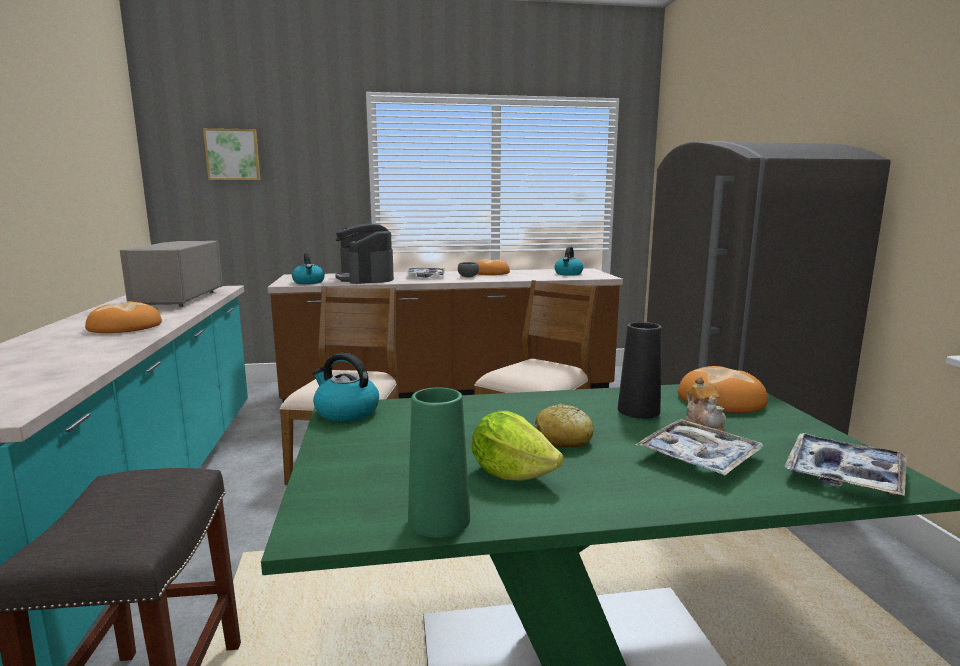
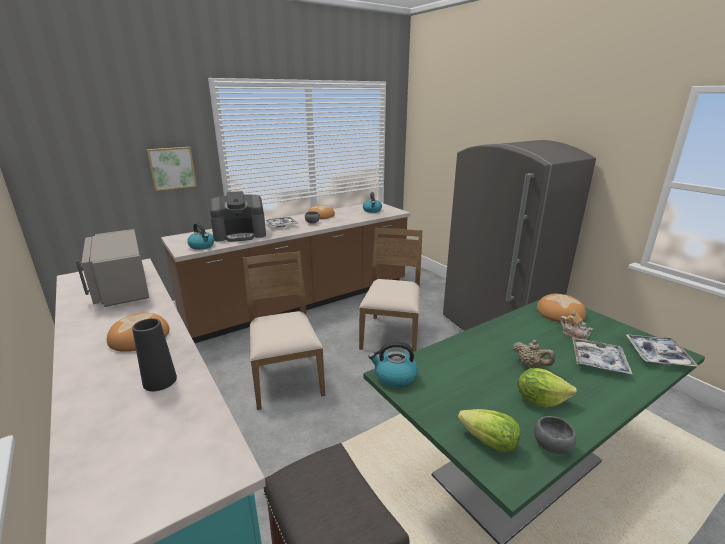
camera: 25 degrees left, 10 degrees up
picture [203,128,261,180] -> picture moved to [147,147,197,191]
coffee machine [335,224,394,284] -> coffee machine turned 60 degrees counterclockwise [210,191,266,242]
green vase [408,387,470,538] -> grey bowl [534,416,576,454]
bread [535,404,593,448] -> beige teapot [513,340,555,368]
black vase [618,322,662,419] -> black vase moved to [132,318,177,391]
none -> lettuce [458,409,520,452]

